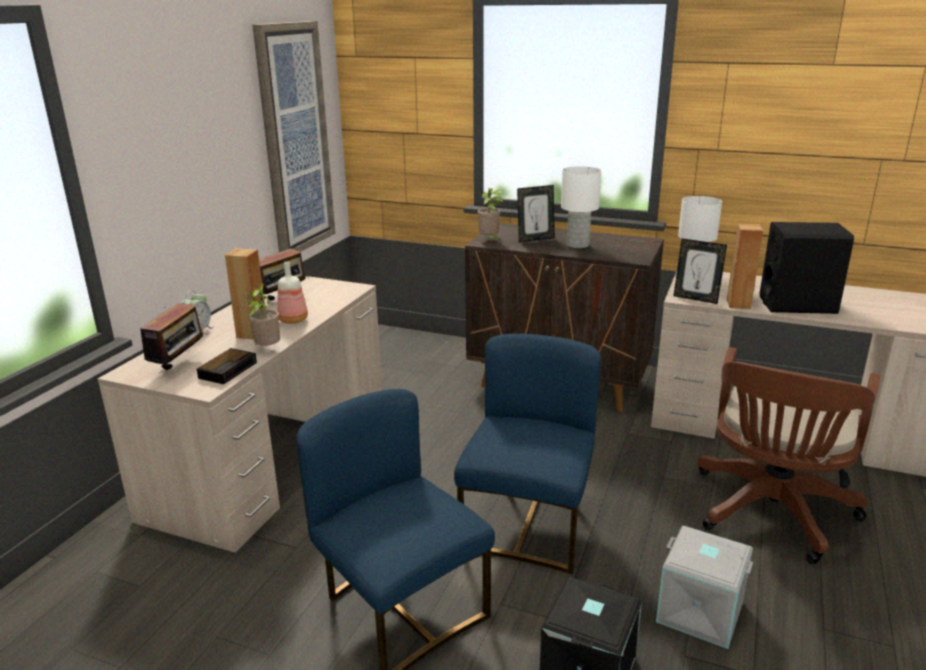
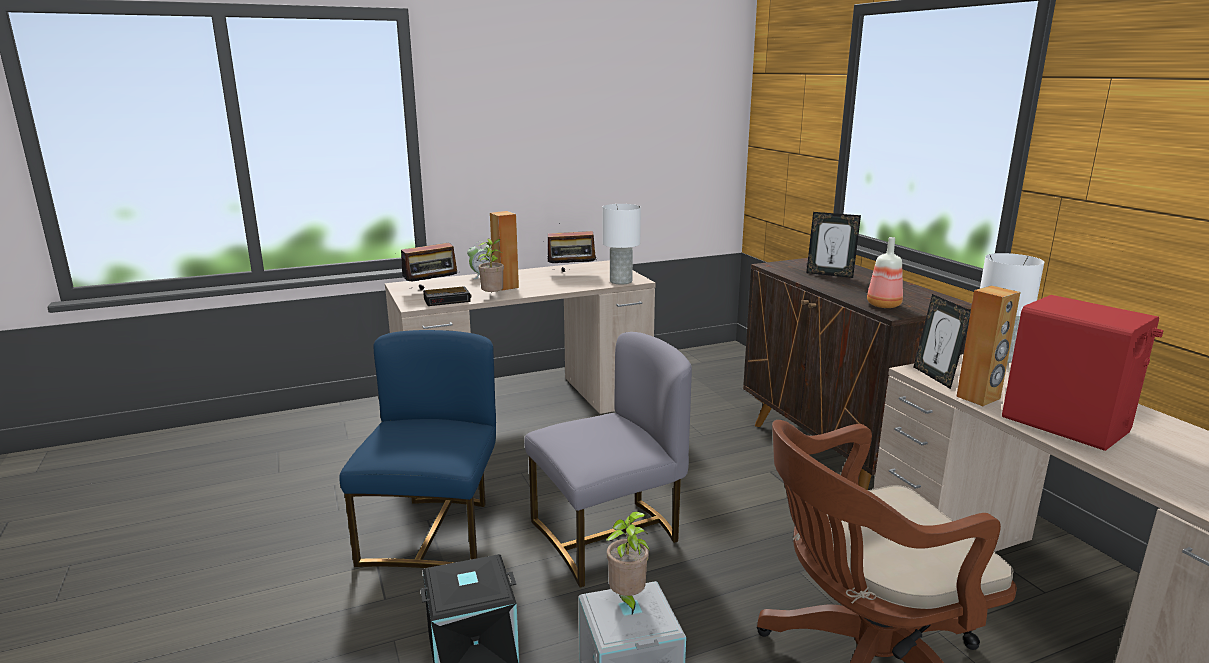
camera: 45 degrees right, 5 degrees down
picture [252,21,335,252] -> none
bottle [277,262,308,324] -> bottle moved to [867,237,903,308]
blue chair [454,334,601,574] -> grey chair [524,332,692,588]
potted plant [478,188,503,242] -> potted plant moved to [606,512,650,615]
white table lamp [561,166,601,248] -> white table lamp moved to [603,204,641,284]
black speaker [760,222,854,314] -> red speaker [1002,295,1164,451]

